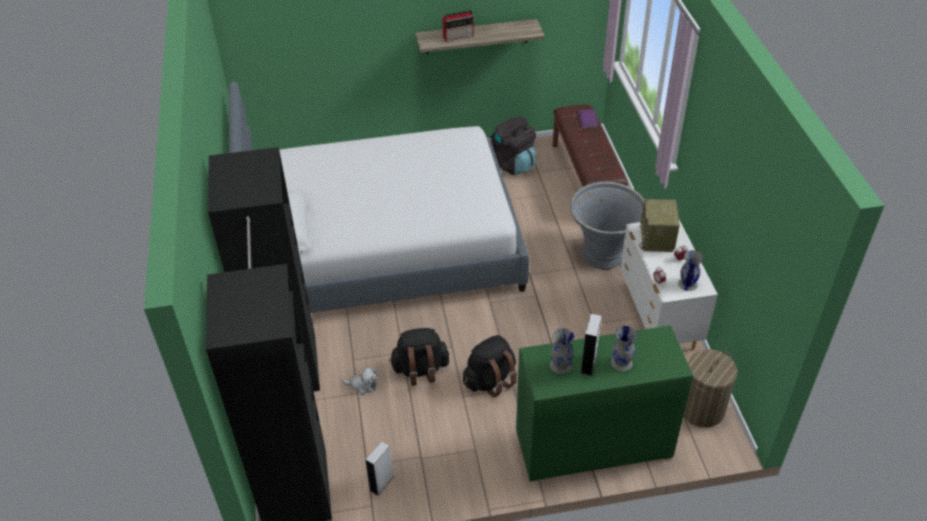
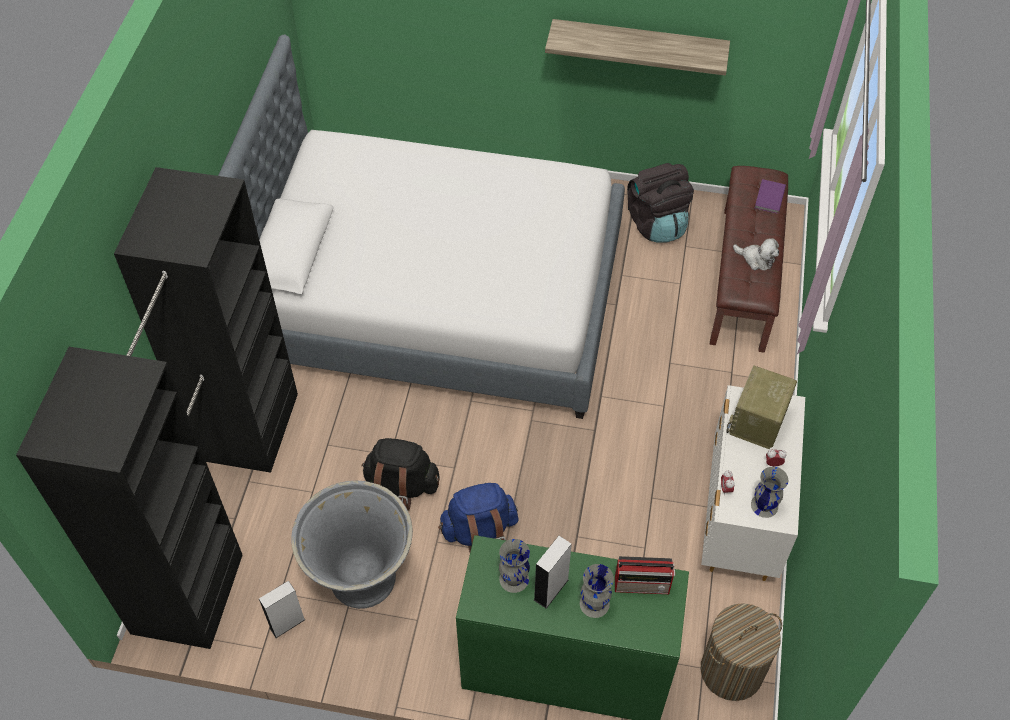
camera: 20 degrees right, 10 degrees up
plush toy [342,366,378,395] -> plush toy moved to [733,238,779,270]
radio [443,10,474,42] -> radio moved to [615,556,675,594]
black backpack [463,335,517,398] -> blue backpack [438,483,519,552]
grey planter [571,182,645,269] -> grey planter moved to [292,481,413,609]

